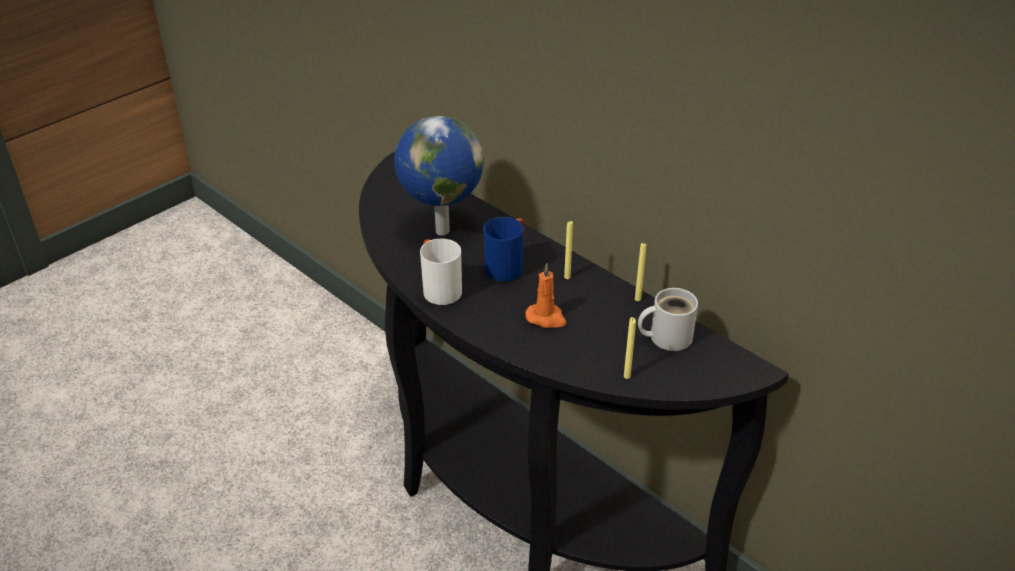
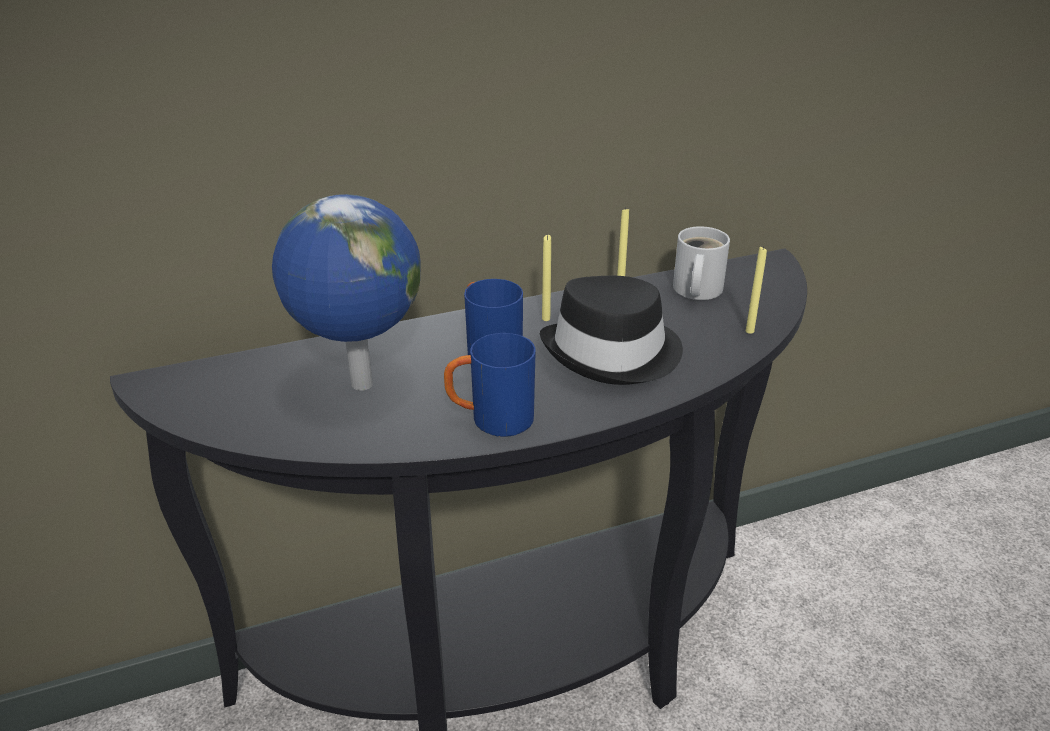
camera: 65 degrees left, 5 degrees down
white mug [420,239,462,305] -> blue mug [444,333,536,437]
orange candle [525,263,566,328] -> black hat [540,276,683,385]

